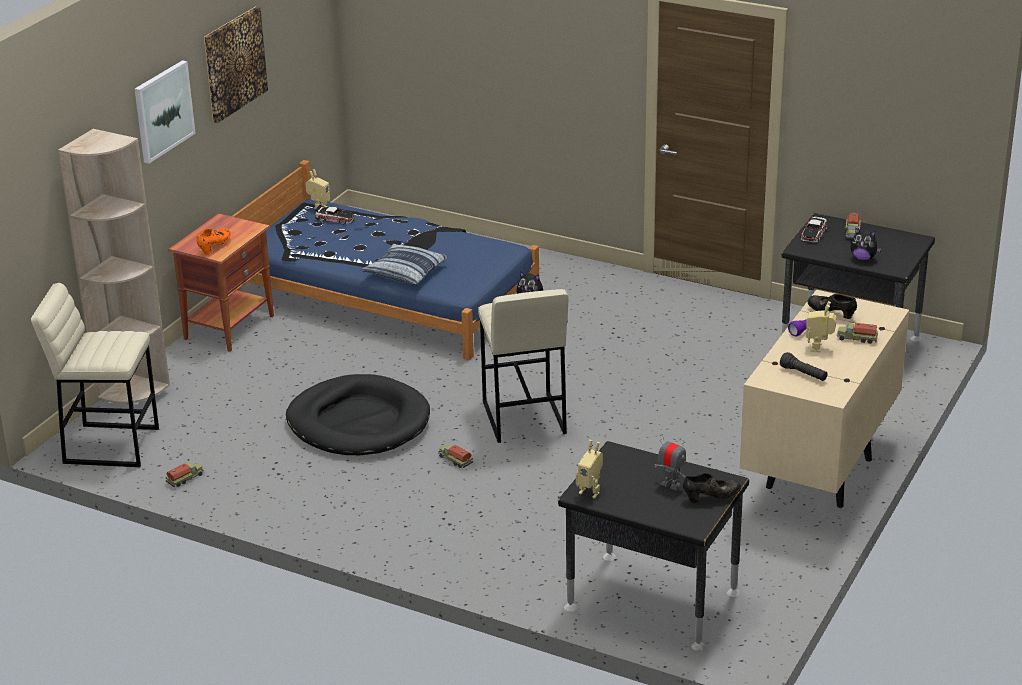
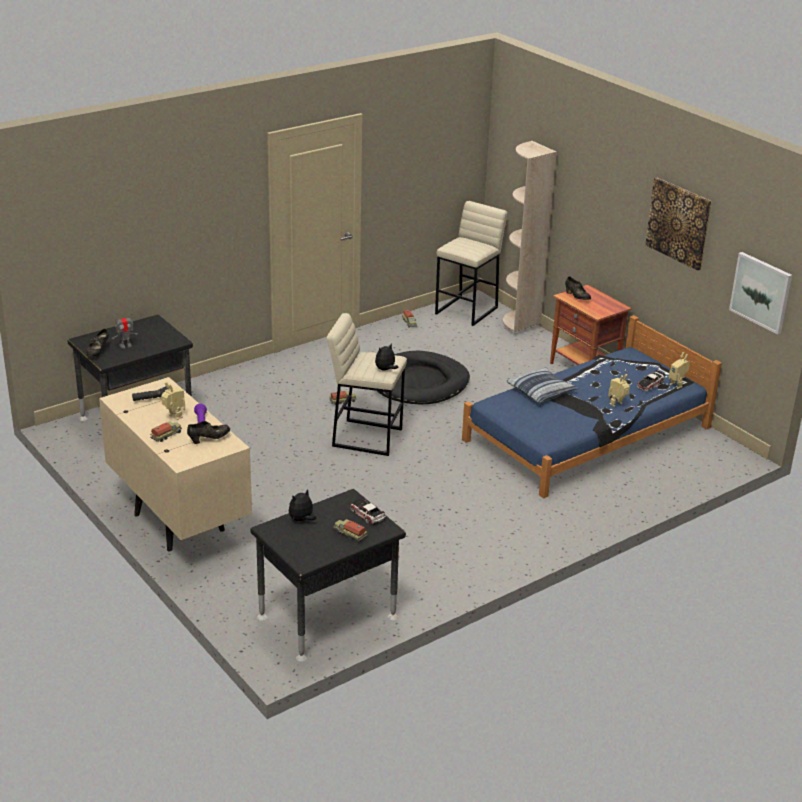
camera: 115 degrees right, 0 degrees up
picture [135,60,196,164] -> picture moved to [729,252,792,334]
orange shoe [197,228,231,255] -> black shoe [565,276,591,300]
toy robot [576,440,603,499] -> toy robot moved to [608,374,630,407]

